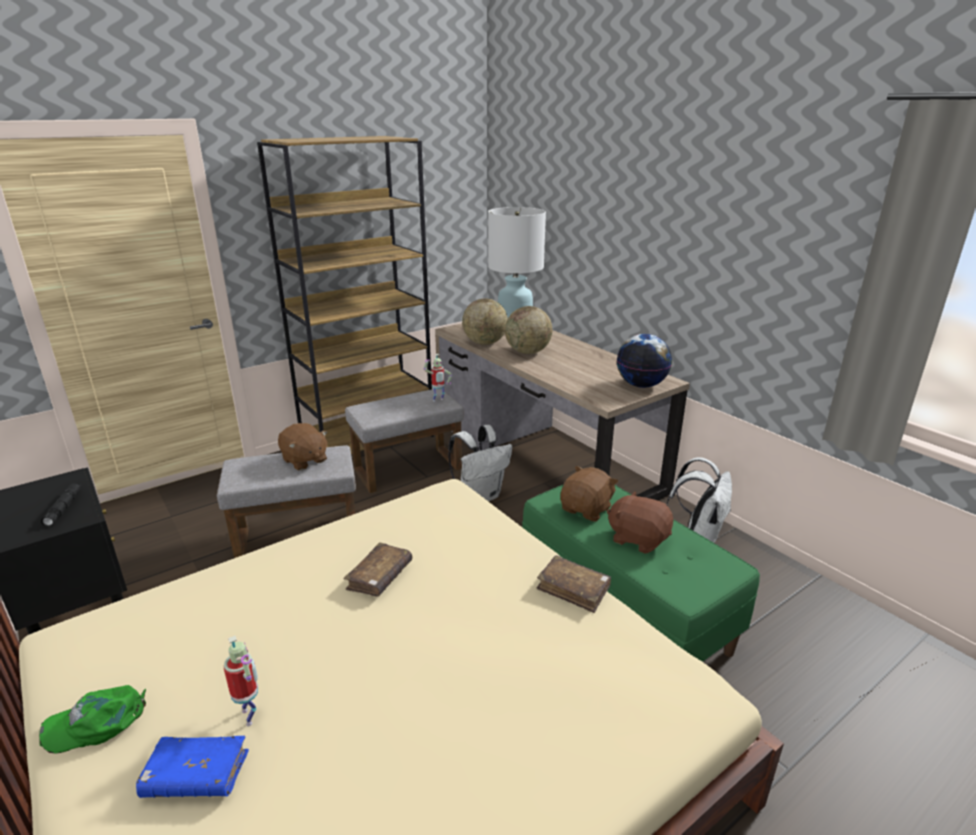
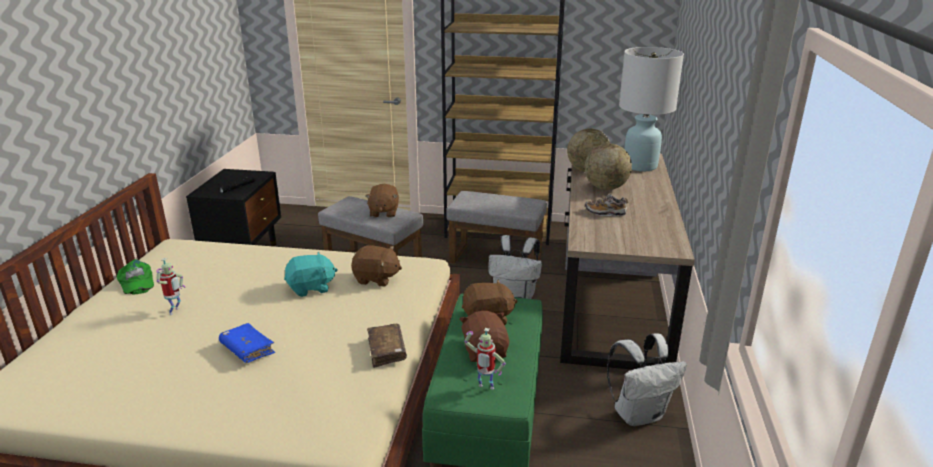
camera: 45 degrees right, 0 degrees up
green cap [39,685,146,754] -> green cap turned 150 degrees counterclockwise [117,259,154,294]
blue book [136,736,249,798] -> blue book moved to [219,323,275,363]
brown book [343,542,412,597] -> turquoise plush toy [284,252,338,297]
toy robot [423,354,452,402] -> toy robot moved to [464,328,506,390]
globe [617,334,672,388] -> none
none -> brown plush toy [351,245,402,287]
none -> shoe [585,194,628,216]

